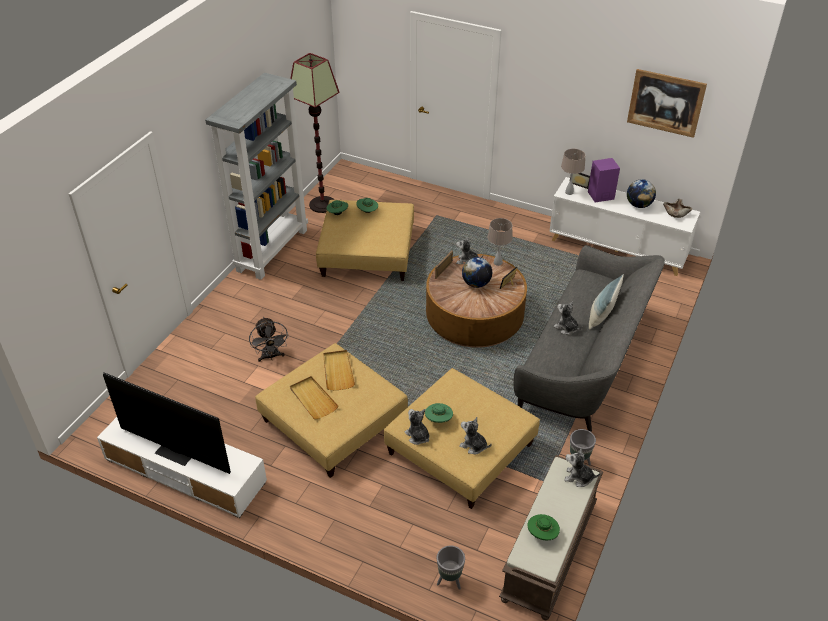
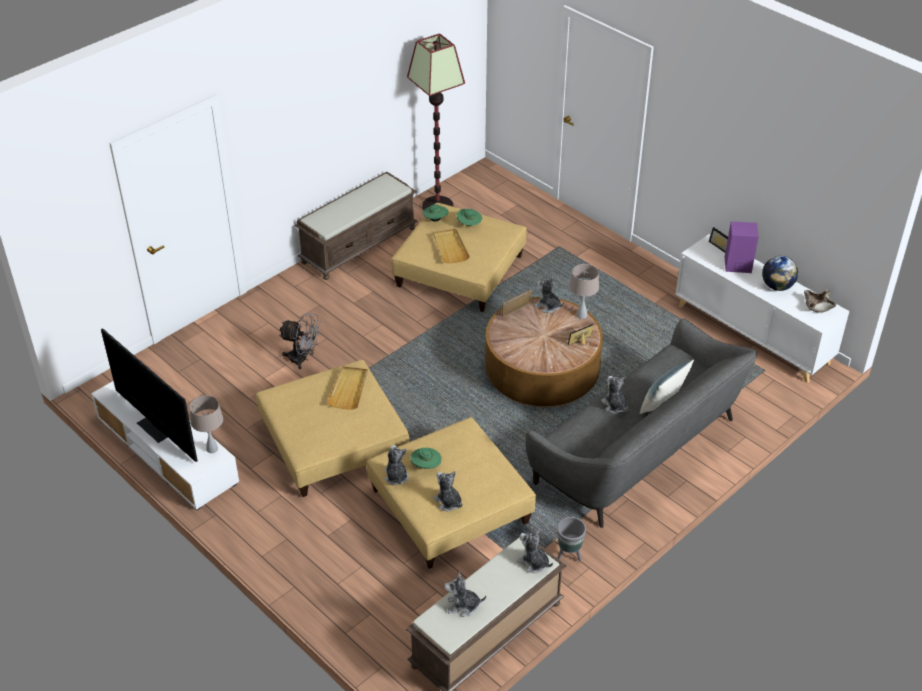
camera: 20 degrees right, 0 degrees up
grey bookcase [205,73,308,280] -> brown bench [295,172,417,280]
grey fan [249,317,289,362] -> grey fan turned 75 degrees counterclockwise [279,313,321,369]
beige tray [290,376,338,420] -> beige tray moved to [433,229,470,264]
grey planter [437,545,465,590] -> none
globe [462,257,492,288] -> none
green hat [527,514,560,540] -> plush toy [444,572,486,617]
beige table lamp [561,149,586,195] -> beige table lamp moved to [190,395,223,453]
picture [627,69,707,138] -> none

